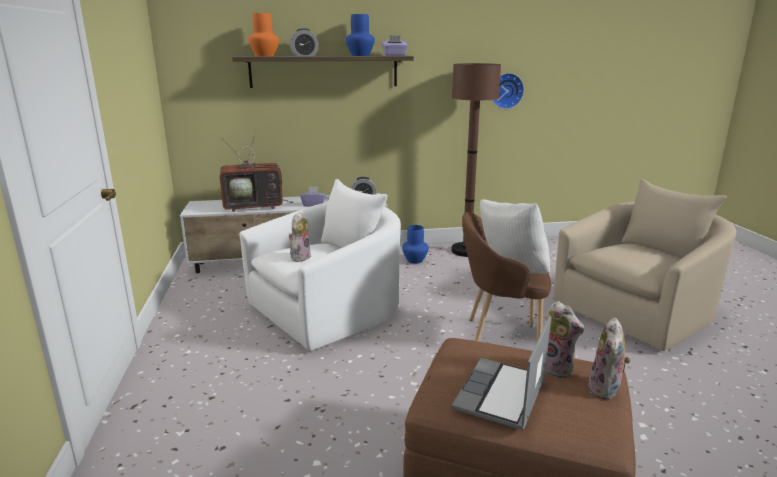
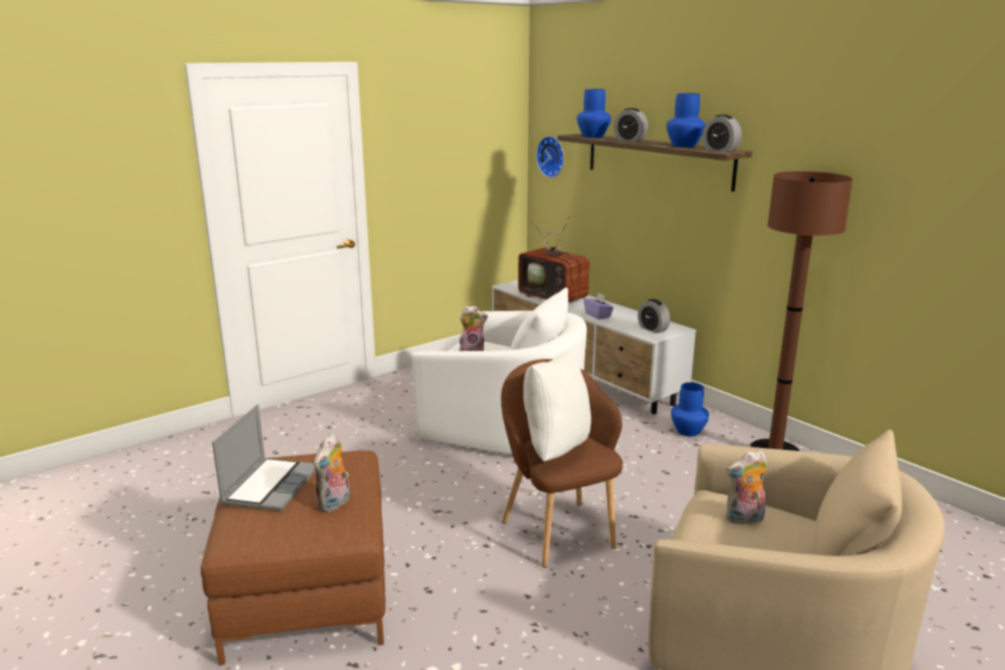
camera: 60 degrees right, 0 degrees up
orange vase [248,13,279,56] -> blue vase [577,89,611,138]
purple tissue box [382,35,408,56] -> alarm clock [703,114,742,152]
laptop [452,316,551,430] -> laptop turned 105 degrees clockwise [212,404,315,511]
wall clock [492,73,524,109] -> wall clock moved to [536,136,564,178]
plush toy [588,318,631,400] -> plush toy moved to [726,450,767,525]

